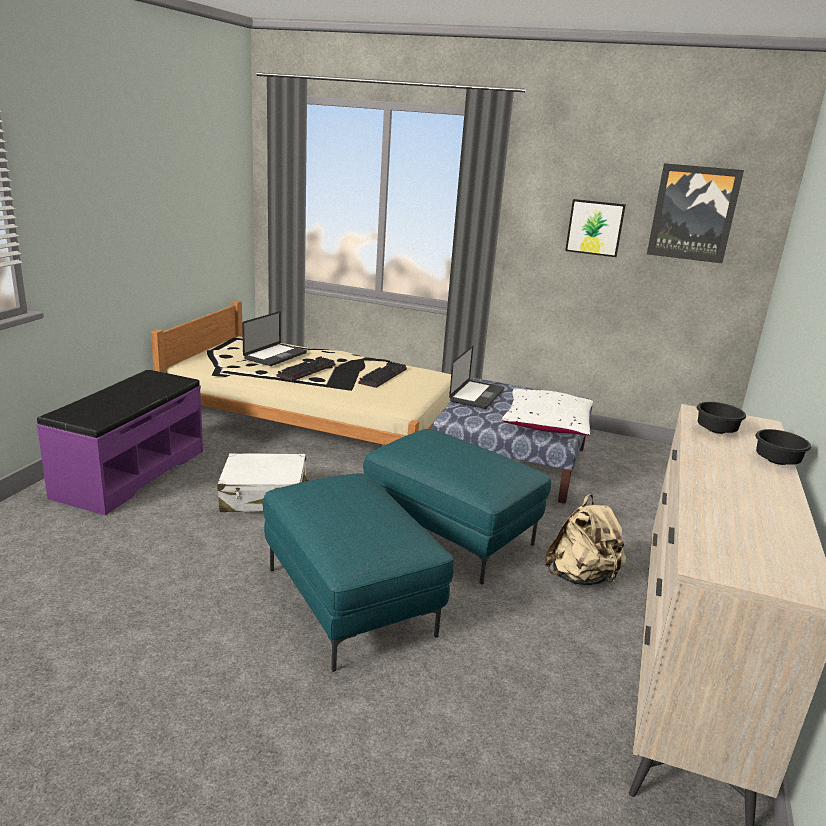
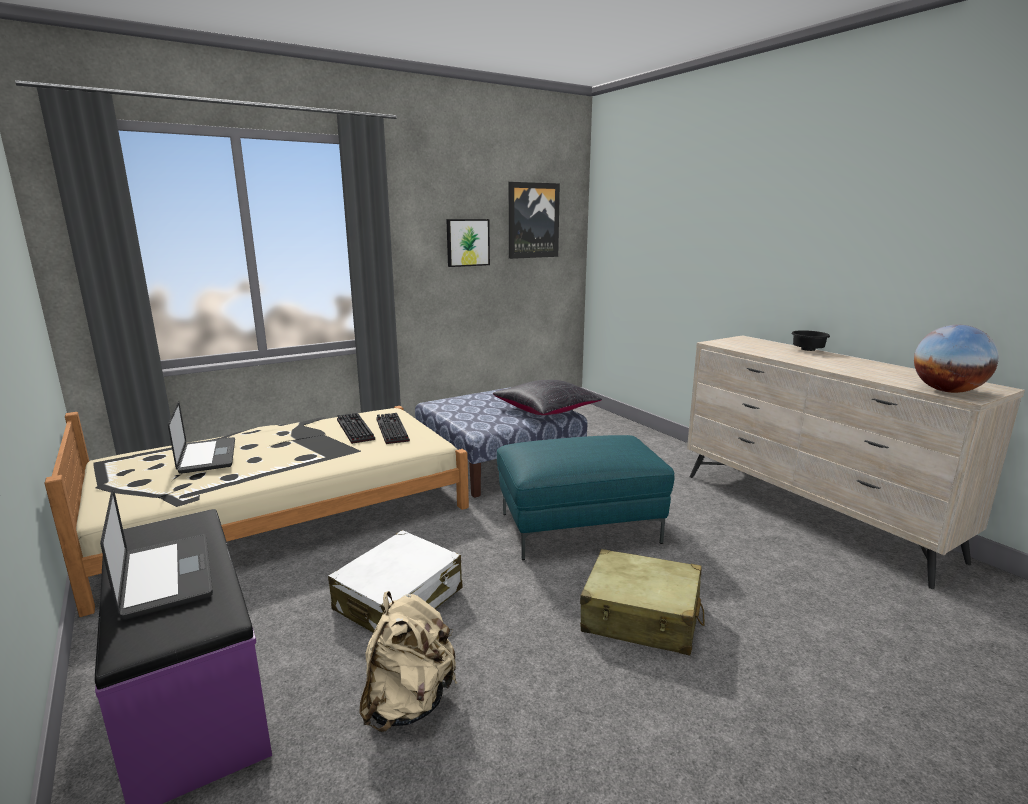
camera: 50 degrees left, 5 degrees down
turquoise ottoman [262,473,454,672] -> beige suitcase [580,549,705,656]
keyboard [276,356,336,381] -> keyboard moved to [376,413,410,444]
laptop [449,346,504,409] -> laptop moved to [100,488,213,620]
white pillow [502,389,593,435] -> black pillow [493,380,602,415]
beige backpack [545,494,626,586] -> beige backpack moved to [359,591,457,732]
black bowl [696,402,746,434] -> none
none -> globe [914,325,999,393]

